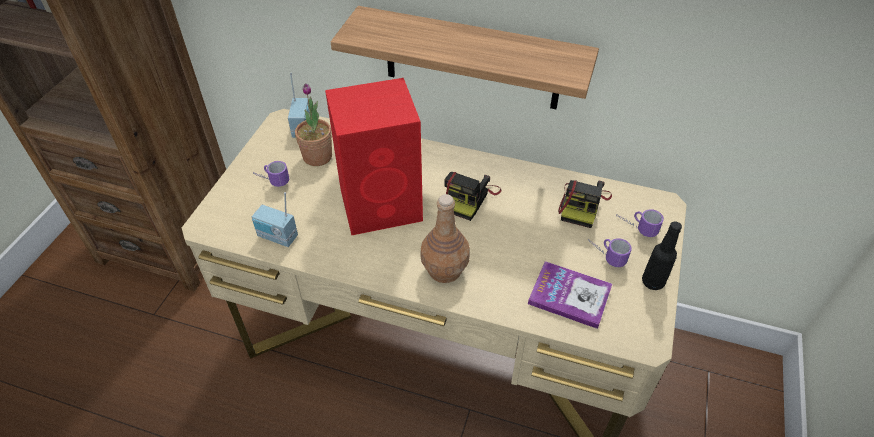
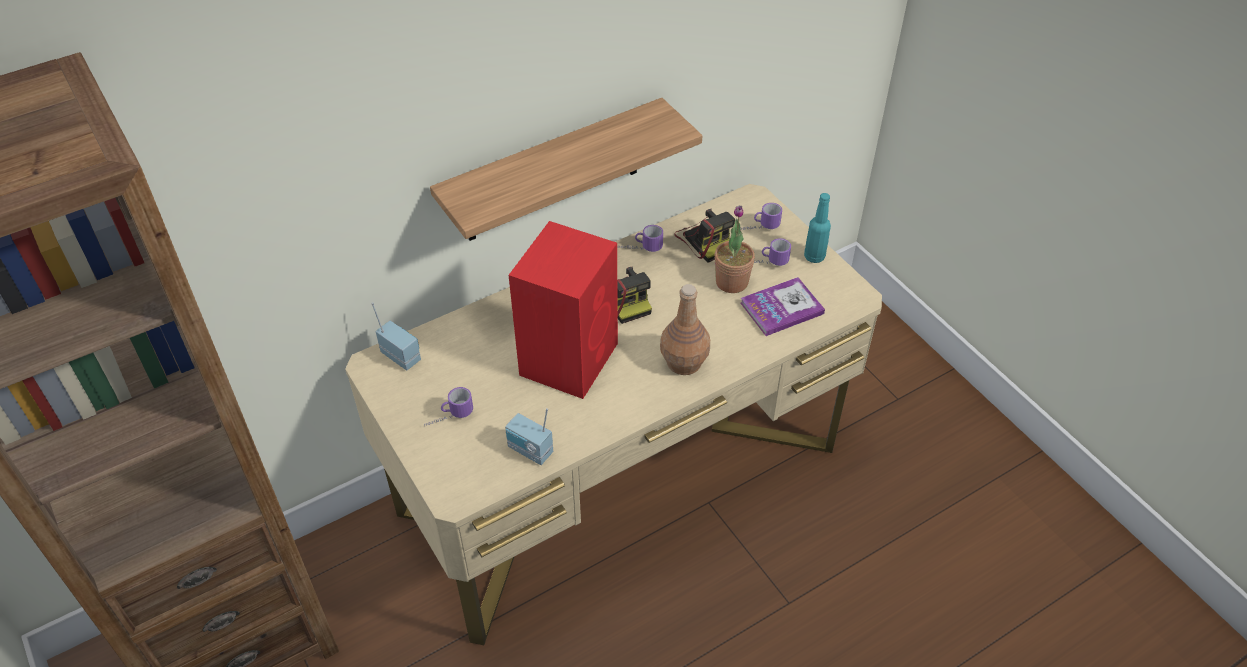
camera: 50 degrees left, 0 degrees up
radio [252,192,298,247] -> radio turned 60 degrees clockwise [505,408,553,465]
potted plant [295,83,332,166] -> potted plant moved to [715,206,755,293]
black bottle [642,221,682,290] -> turquoise bottle [804,193,831,263]
none -> mug [619,225,663,252]

